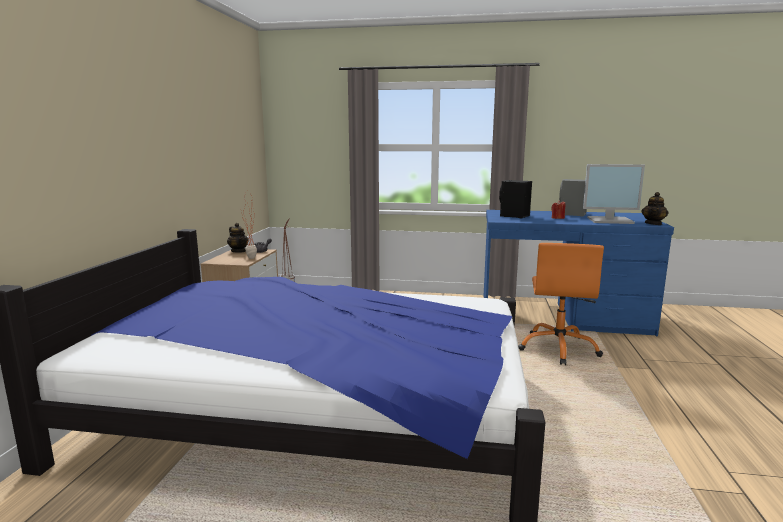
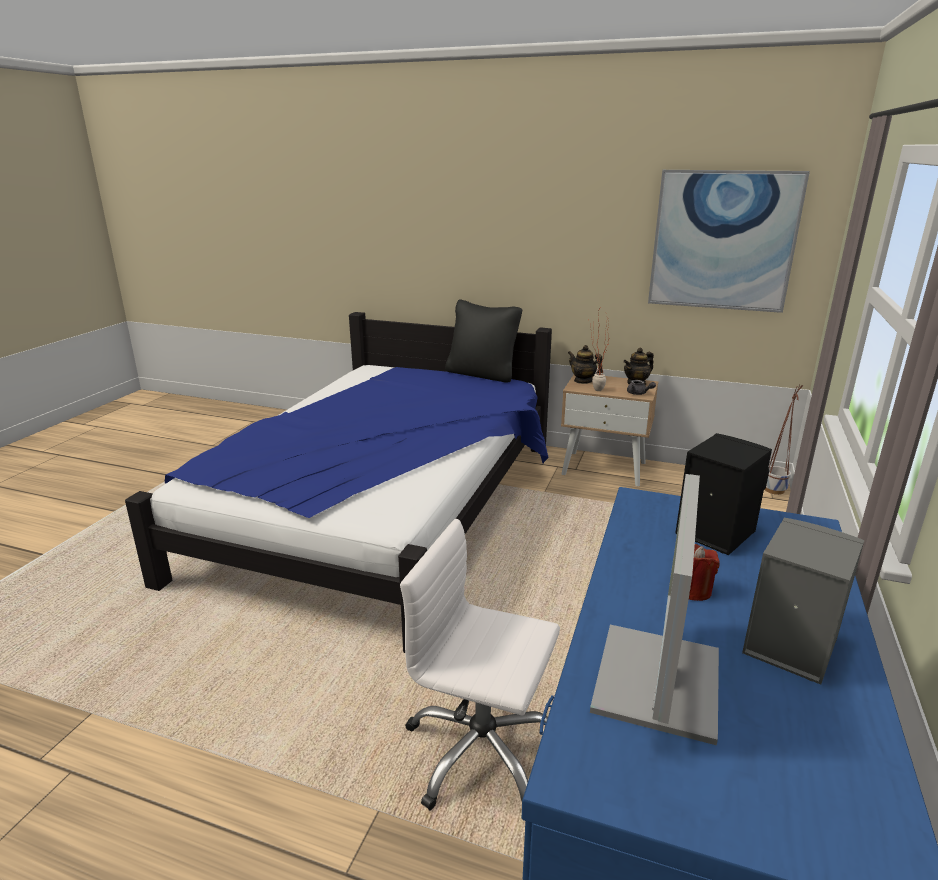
camera: 100 degrees right, 10 degrees up
orange office chair [518,243,604,365] -> white office chair [400,519,560,811]
teapot [641,192,669,225] -> teapot moved to [568,345,603,384]
none -> black pillow [445,299,522,382]
none -> picture [648,170,810,313]

